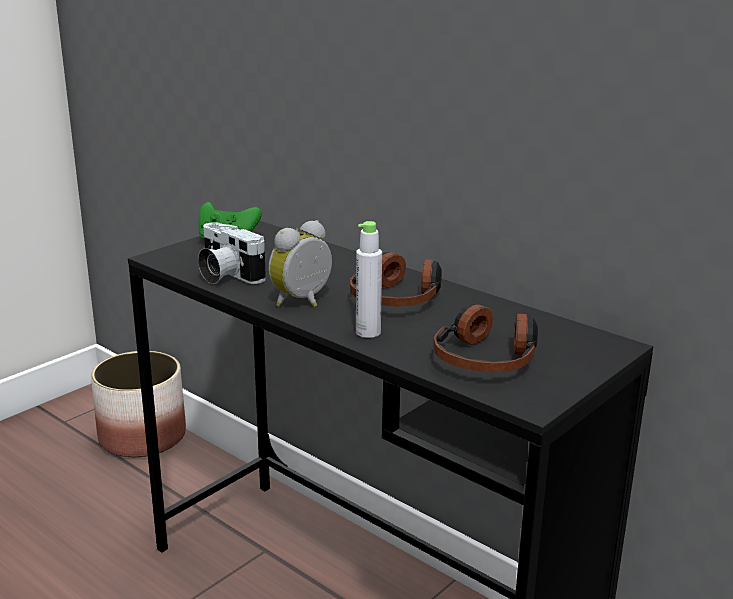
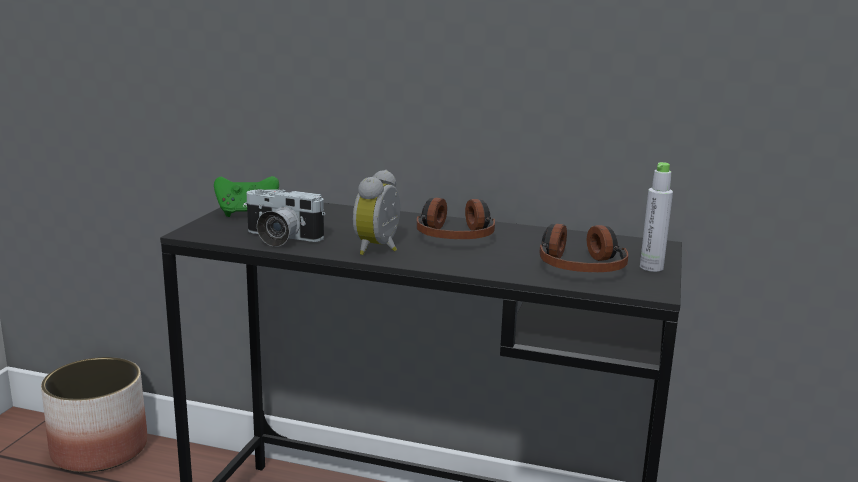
camera: 25 degrees left, 5 degrees down
grey bottle [356,221,382,338] -> grey bottle moved to [640,162,673,272]

